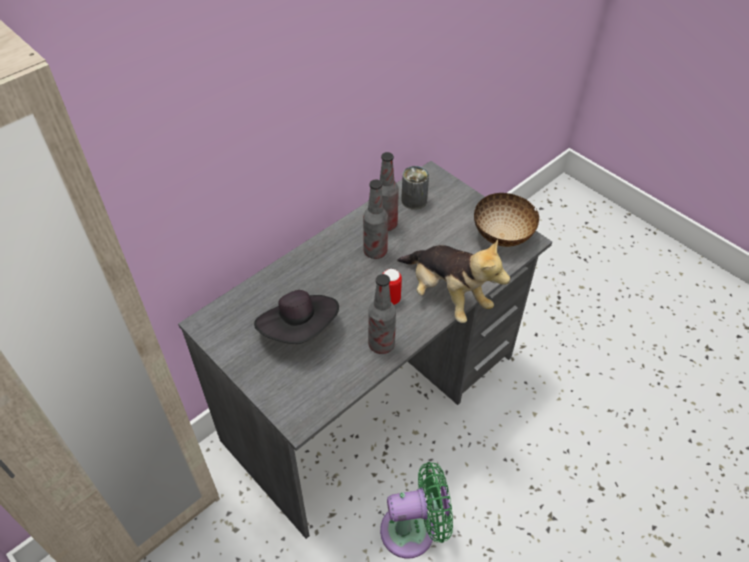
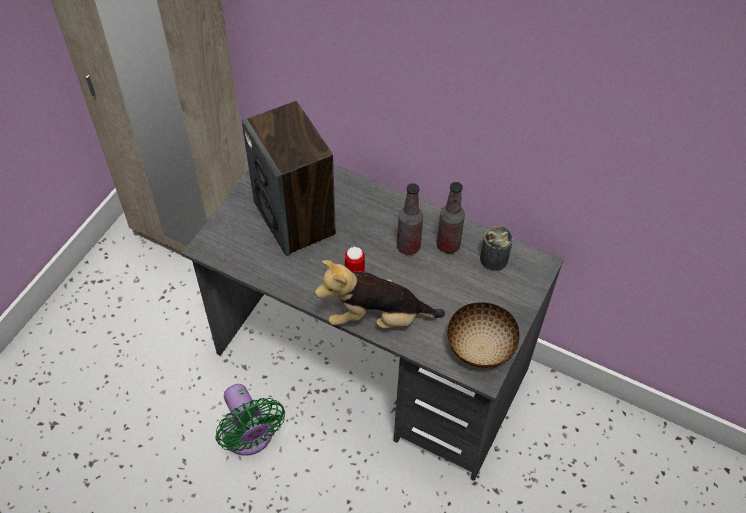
camera: 70 degrees right, 5 degrees up
black hat [254,290,339,344] -> speaker [242,101,336,256]
bottle [368,274,396,354] -> none
plush toy [397,239,510,323] -> plush toy turned 60 degrees clockwise [315,260,445,328]

